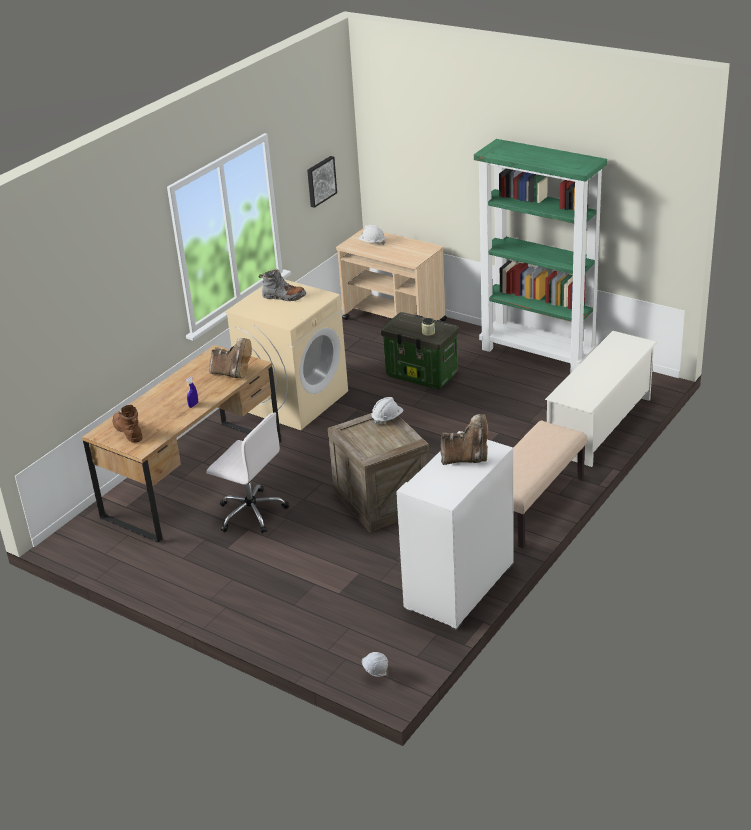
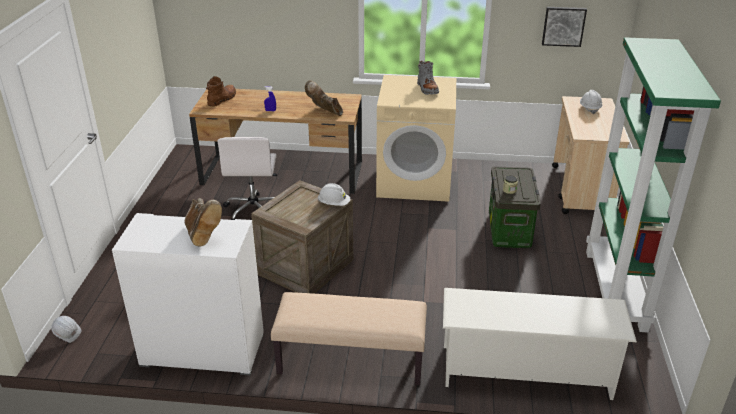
camera: 60 degrees right, 0 degrees up
brown boot [209,338,252,378] -> brown boot turned 135 degrees clockwise [305,80,343,116]

